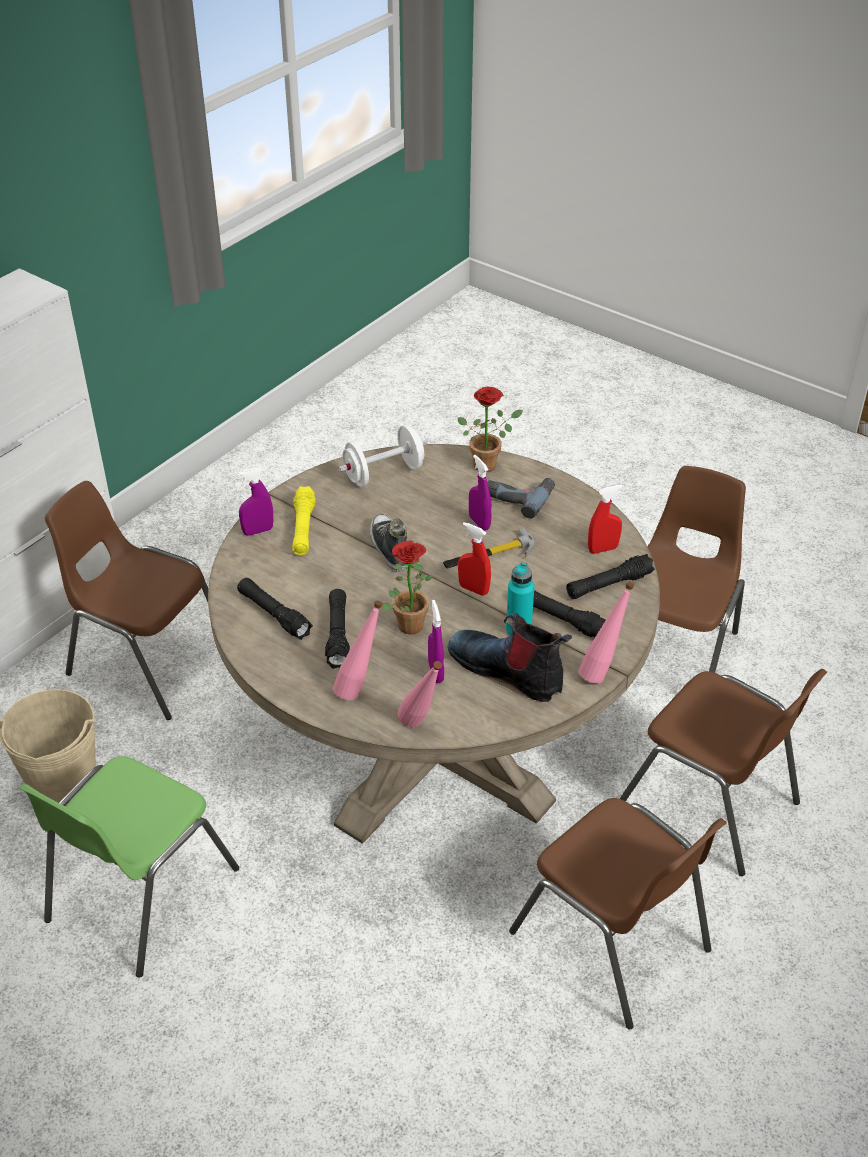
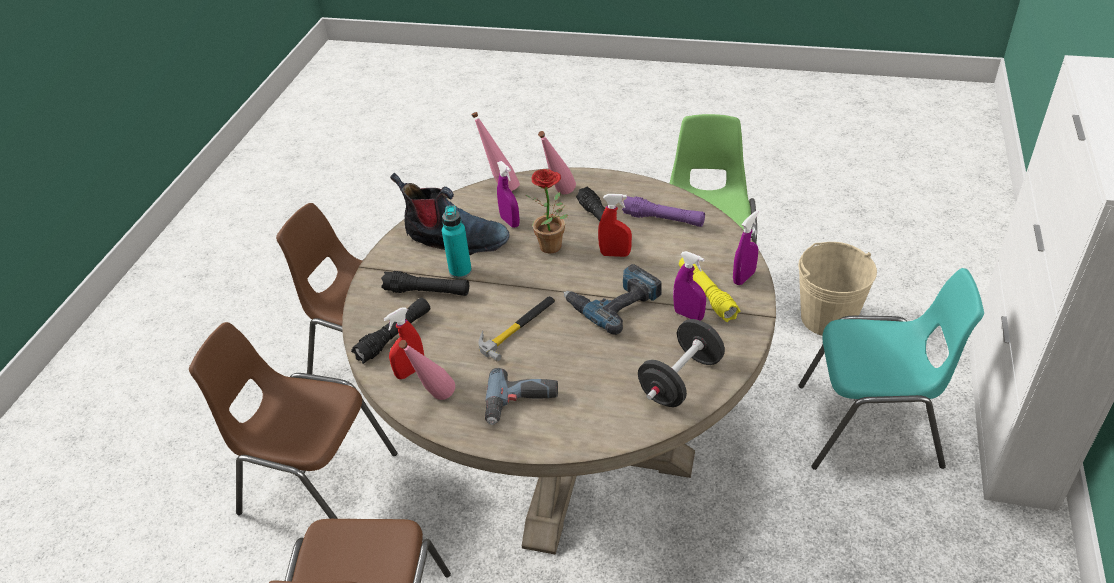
camera: 160 degrees right, 0 degrees up
brown chair [45,481,208,720] -> turquoise chair [798,268,984,470]
black flashlight [237,578,313,640] -> purple flashlight [622,196,705,227]
white dumbbell [339,425,428,487] -> black dumbbell [638,319,725,407]
shoe [370,514,408,572] -> power drill [563,264,662,335]
potted plant [458,387,523,473] -> none
red spray bottle [458,522,491,596] -> red spray bottle moved to [598,194,632,257]
purple spray bottle [469,455,492,531] -> purple spray bottle moved to [673,251,706,321]
pink bottle [578,582,634,684] -> pink bottle moved to [399,340,455,400]

